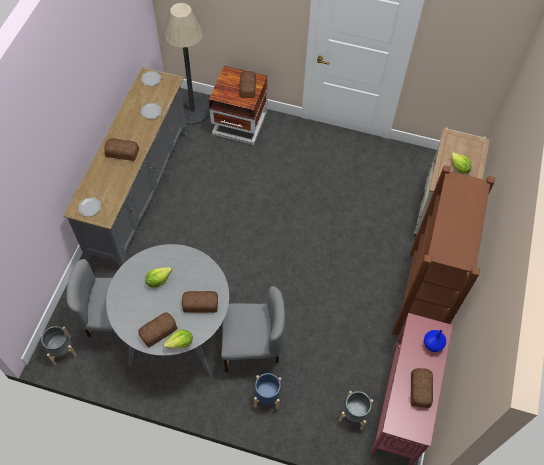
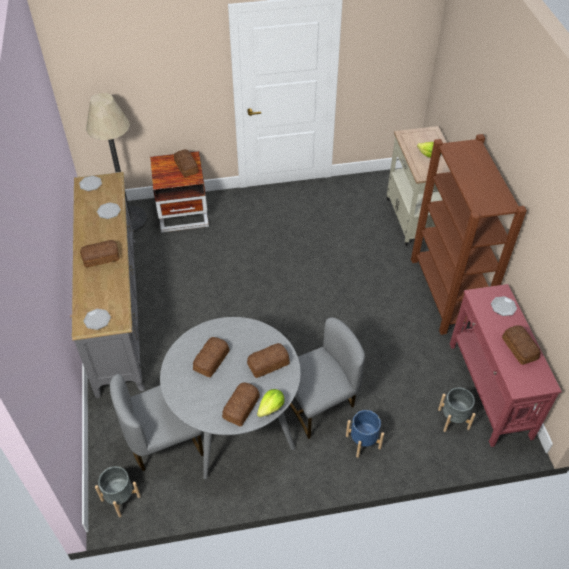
camera: 25 degrees left, 10 degrees down
lettuce [145,267,172,288] -> bread [193,337,229,378]
blue vase [424,330,446,352] -> plate [491,296,517,316]

